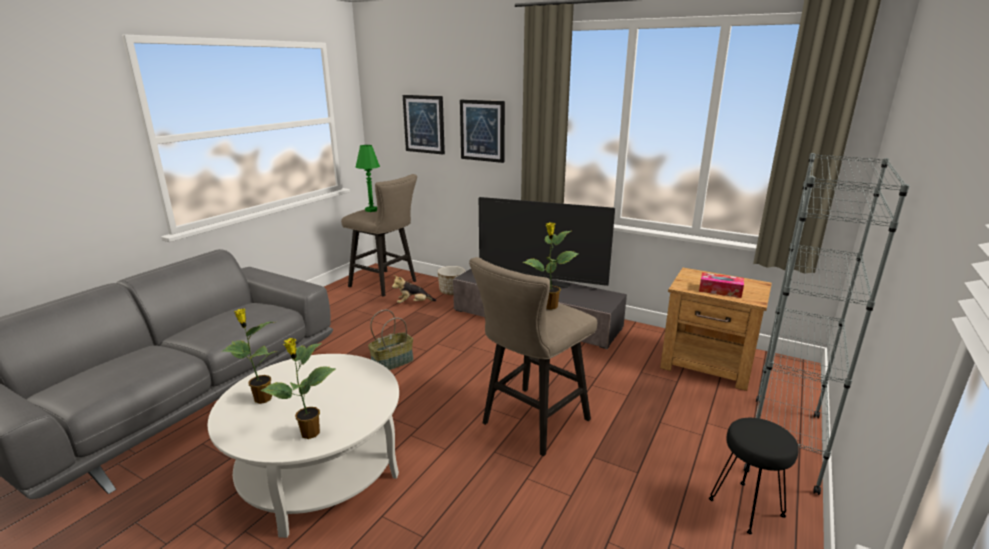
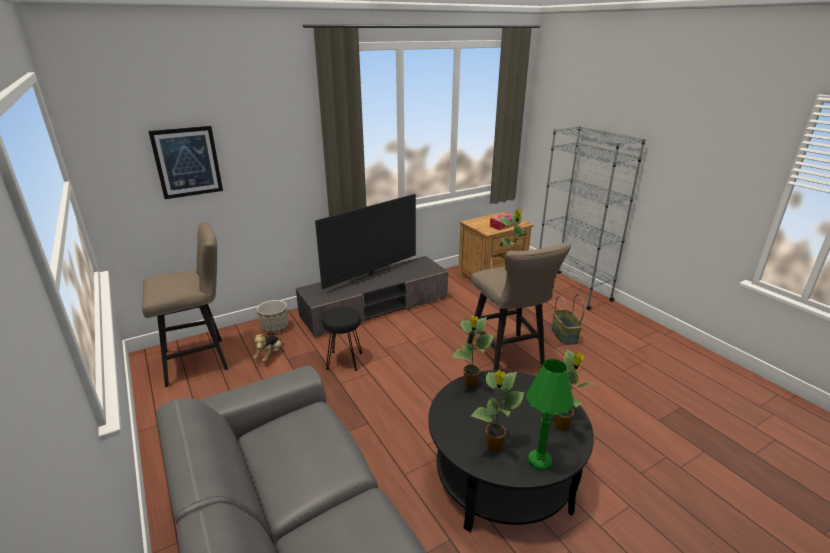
camera: 60 degrees left, 5 degrees up
white coffee table [207,354,399,538] -> black coffee table [428,370,594,532]
green table lamp [356,145,380,212] -> green table lamp moved to [526,359,574,471]
basket [368,310,414,370] -> basket moved to [551,294,585,345]
picture [460,100,505,163] -> none
black stool [709,418,799,534] -> black stool moved to [322,307,362,371]
none -> potted plant [452,316,493,388]

